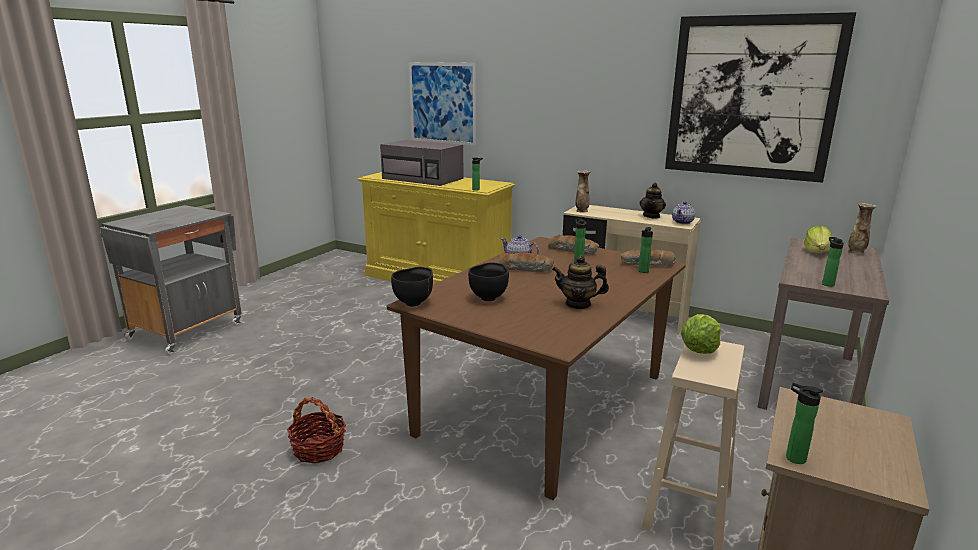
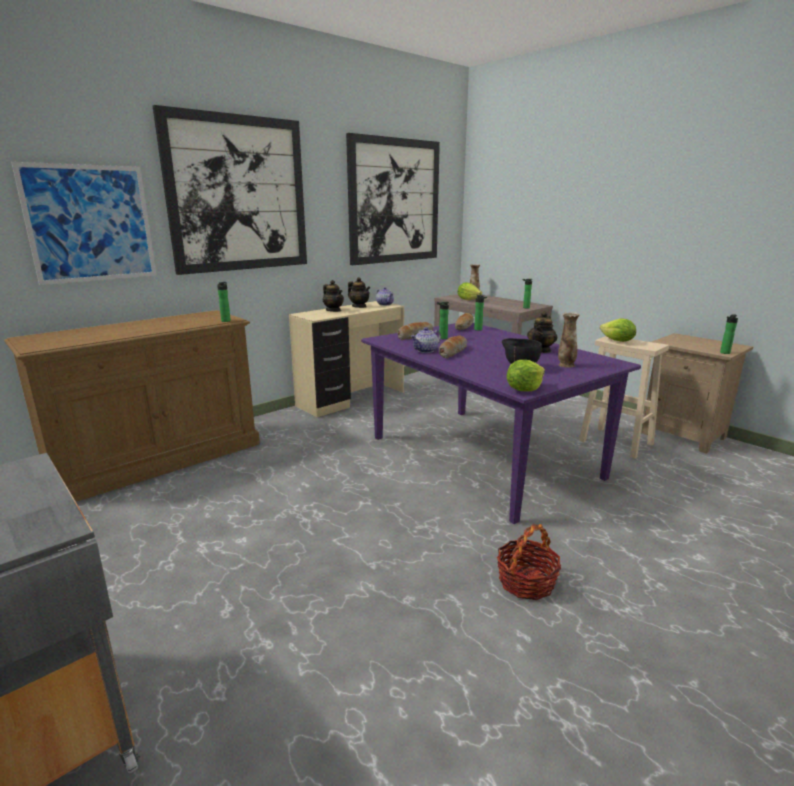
camera: 70 degrees left, 0 degrees up
yellow cabinet [357,172,515,284] -> brown cabinet [4,310,260,502]
grey microwave [380,140,464,186] -> none
brown dining table [387,237,686,500] -> purple dining table [361,323,641,524]
black bowl [391,267,433,306] -> lettuce [506,360,545,391]
vase [576,171,590,212] -> vase moved to [558,312,580,368]
none -> picture [153,105,307,275]
none -> teapot [323,280,344,312]

